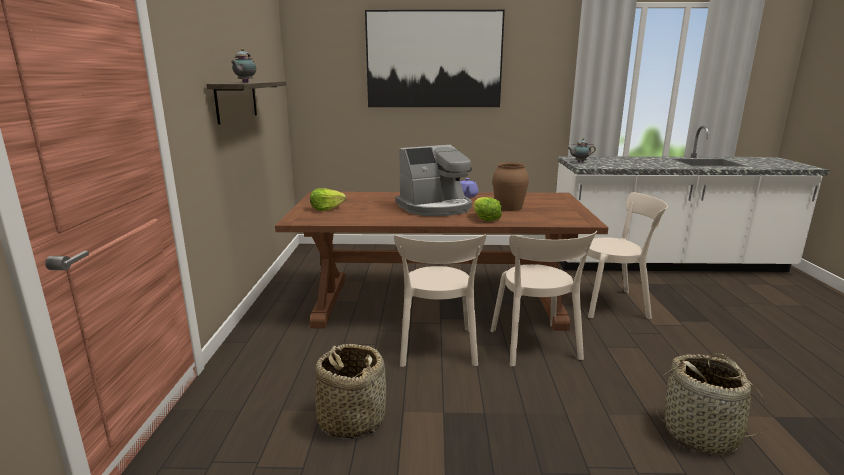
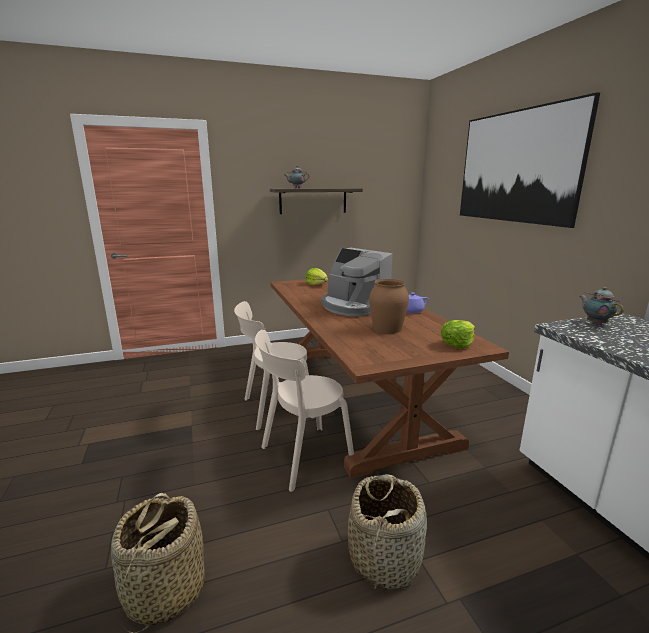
camera: 70 degrees right, 0 degrees up
basket [315,344,386,439] -> basket moved to [348,474,427,591]
lettuce [474,197,502,221] -> lettuce moved to [441,320,475,349]
beige chair [580,192,668,319] -> none

